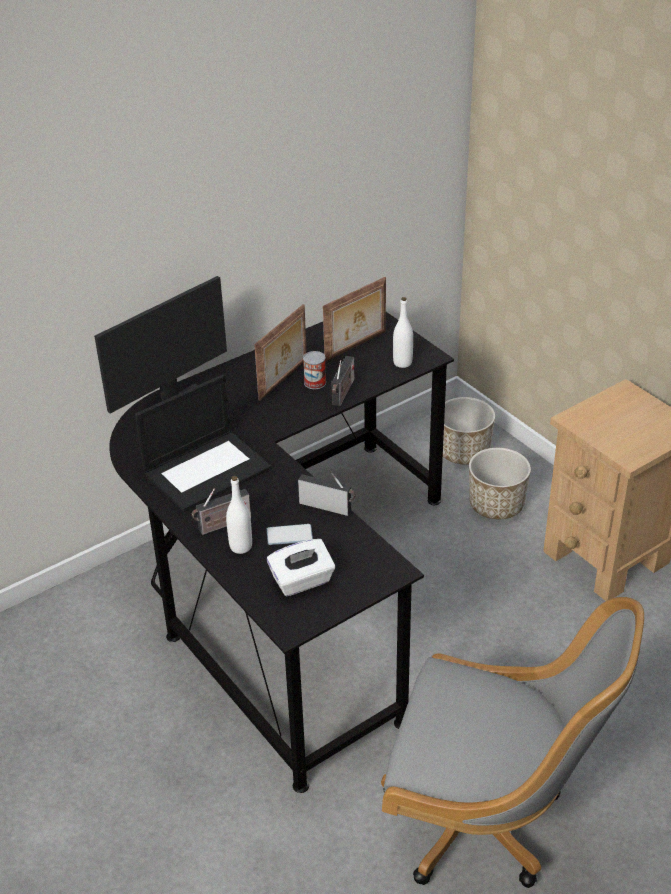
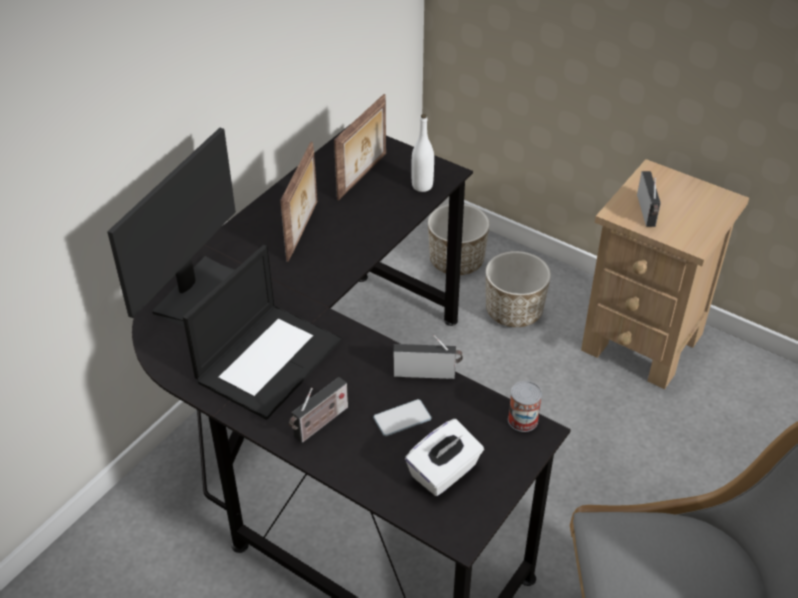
camera: 20 degrees left, 5 degrees up
white bottle [226,476,252,554] -> none
can [303,351,326,389] -> can moved to [508,381,542,432]
radio [332,356,354,406] -> radio moved to [637,171,661,227]

